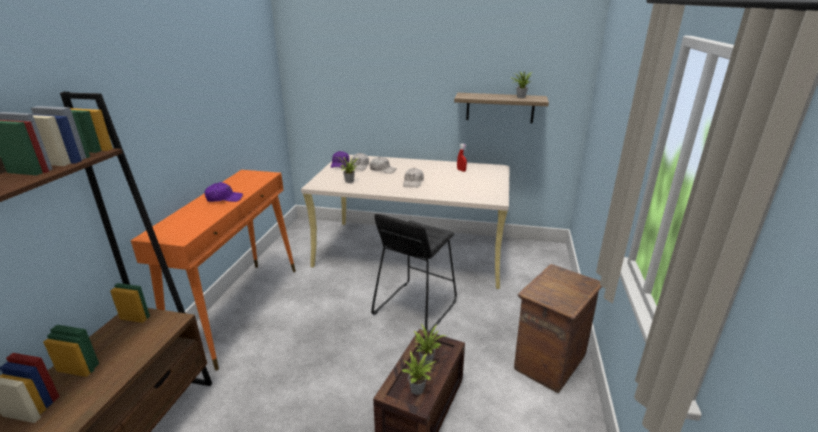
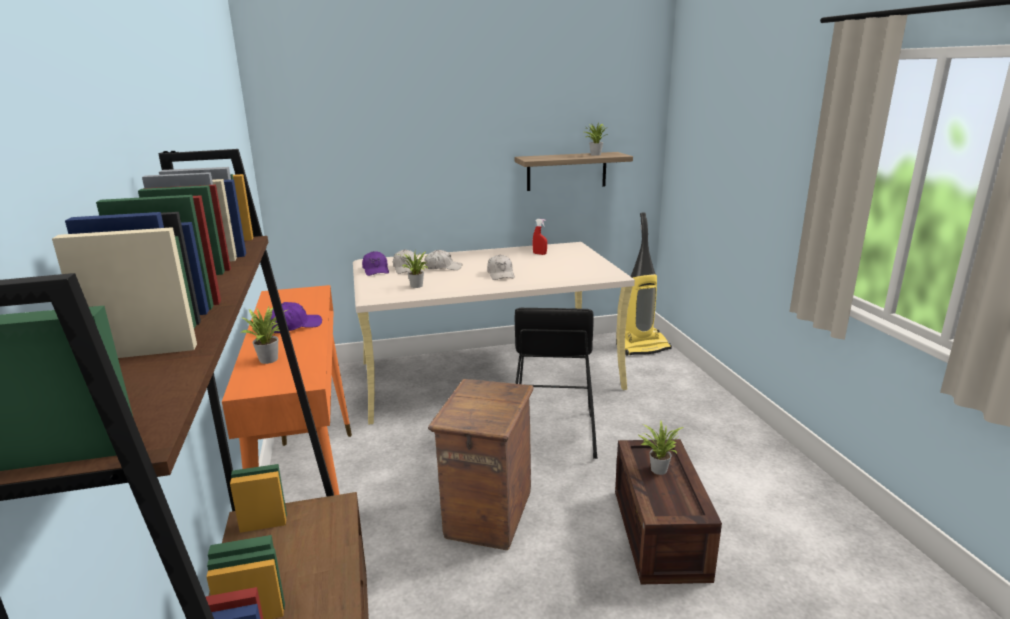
camera: 25 degrees left, 5 degrees down
potted plant [401,351,437,395] -> potted plant moved to [241,306,289,364]
crate [514,264,602,393] -> crate moved to [428,379,534,550]
none -> vacuum cleaner [616,212,672,356]

